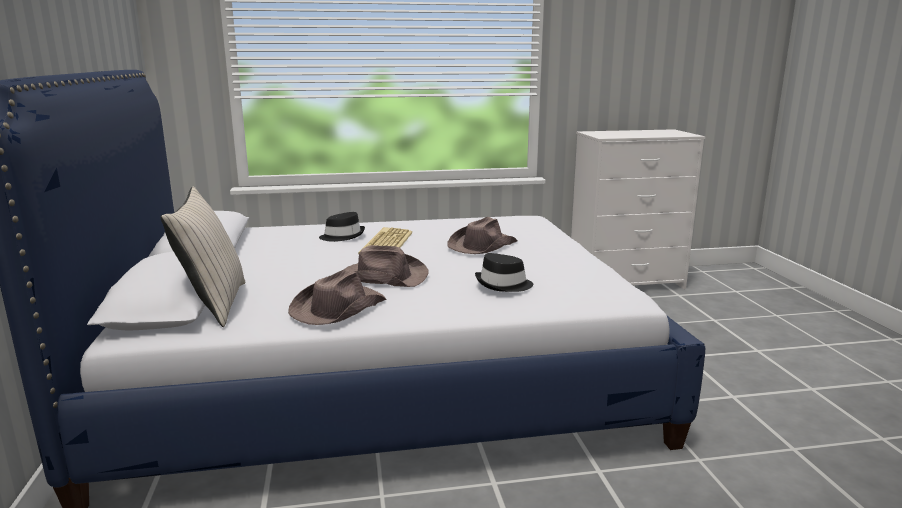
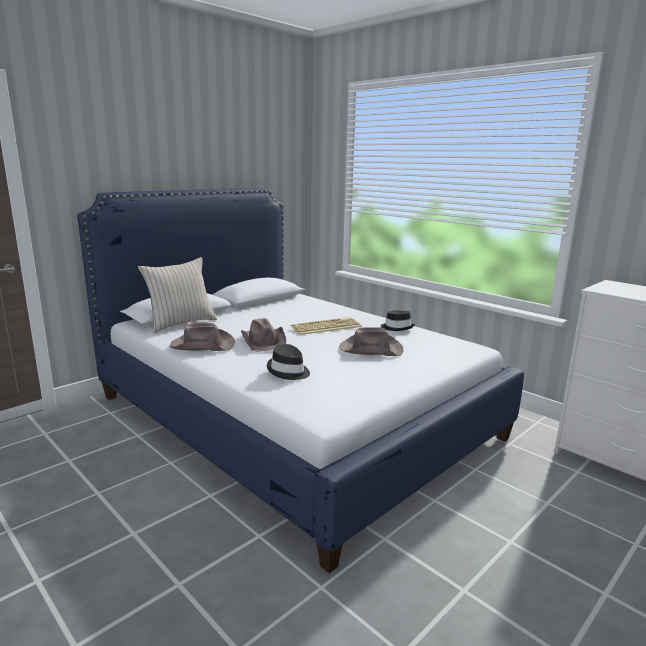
camera: 55 degrees right, 0 degrees up
black hat [319,212,365,242] -> black hat moved to [381,310,415,331]

